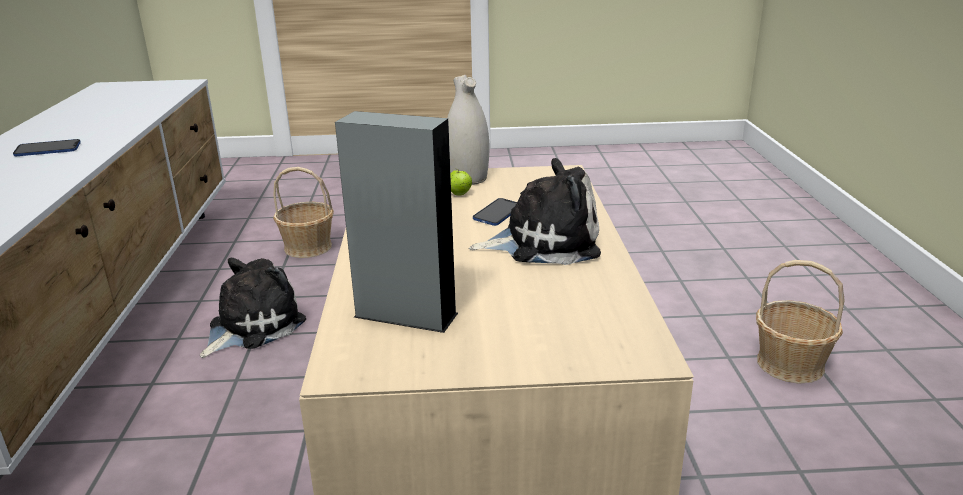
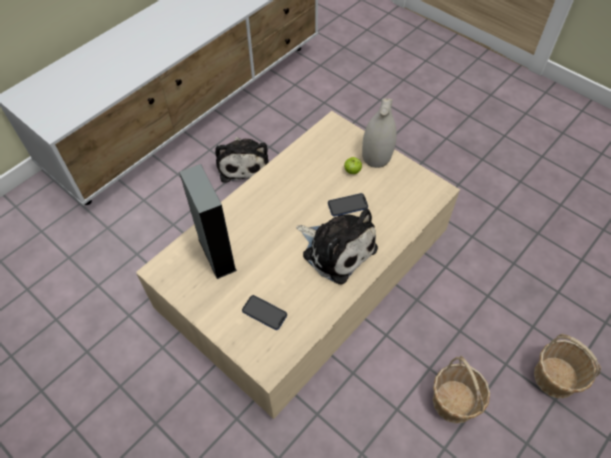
camera: 45 degrees right, 30 degrees up
phone [13,139,81,156] -> phone moved to [242,295,287,330]
plush toy [200,258,306,358] -> plush toy turned 90 degrees clockwise [215,137,269,183]
basket [273,167,334,258] -> basket moved to [534,334,601,399]

